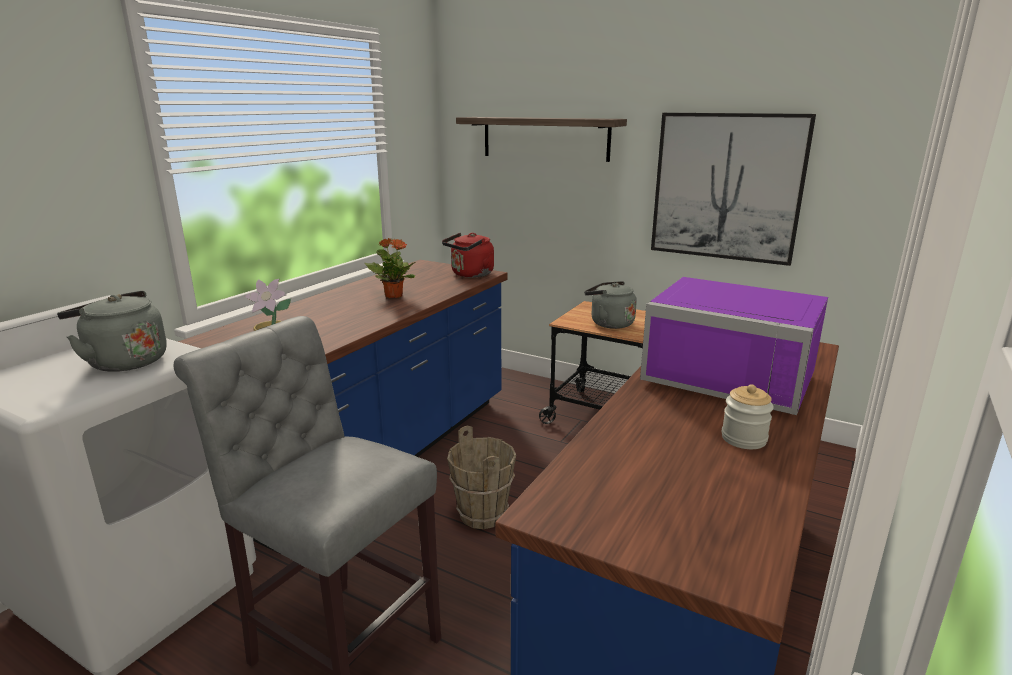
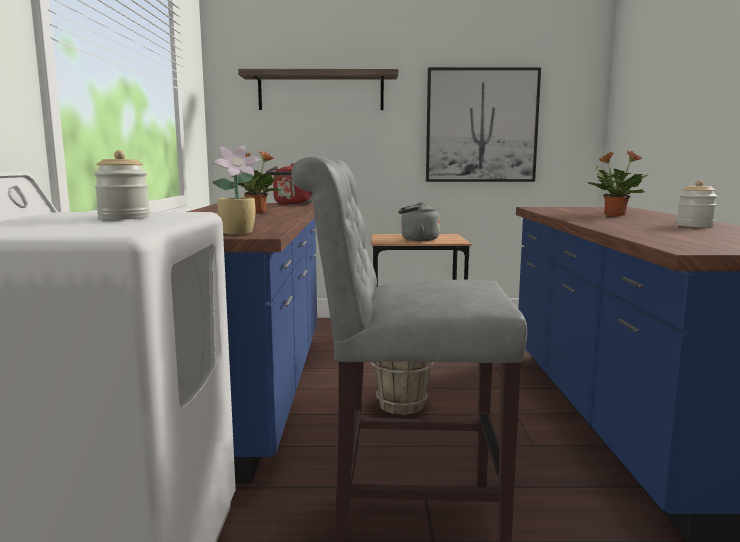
camera: 30 degrees left, 10 degrees down
grey kettle [57,291,167,372] -> jar [94,150,150,220]
purple microwave [640,277,828,415] -> potted plant [587,150,649,216]

